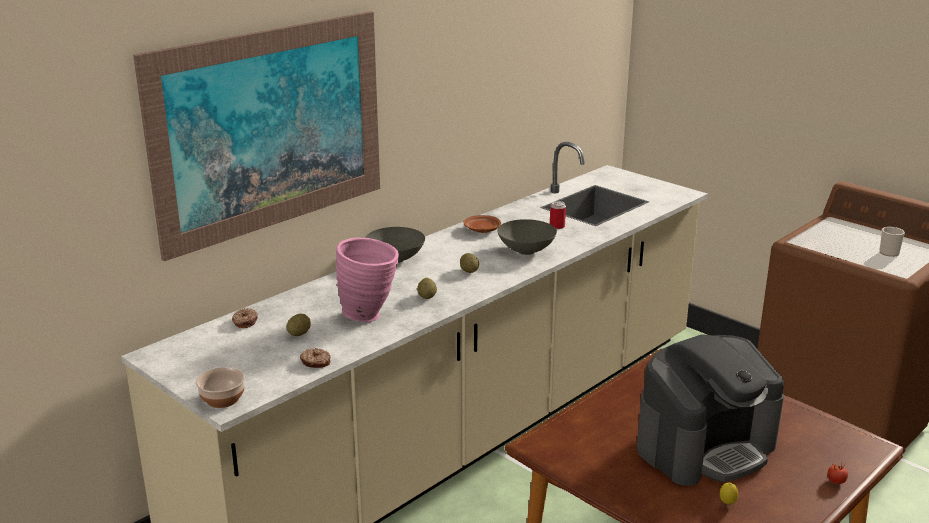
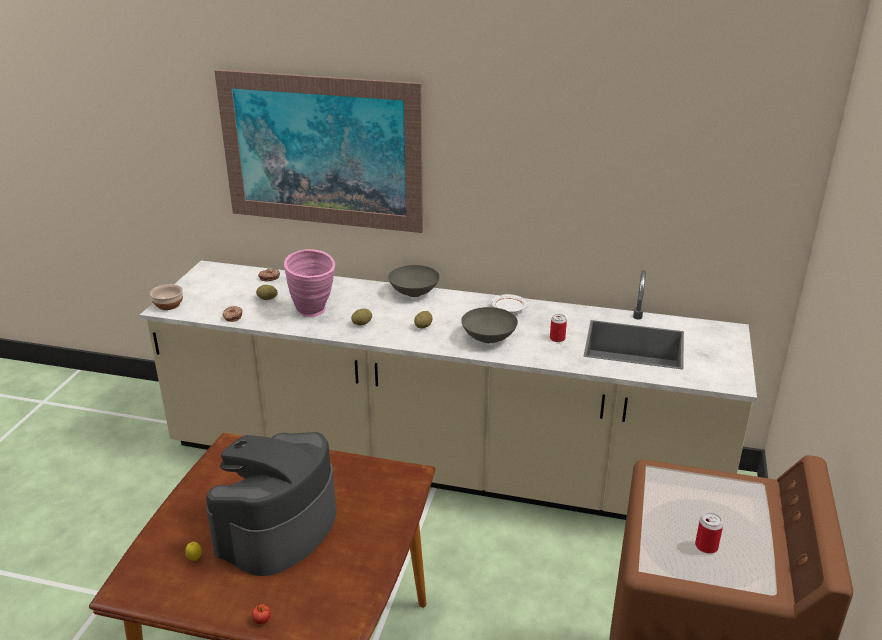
camera: 60 degrees right, 5 degrees up
brown plate [463,215,501,233] -> white plate [491,294,527,313]
coffee machine [637,334,784,486] -> coffee machine turned 90 degrees clockwise [206,432,337,576]
mug [879,227,905,257] -> can [695,512,723,554]

